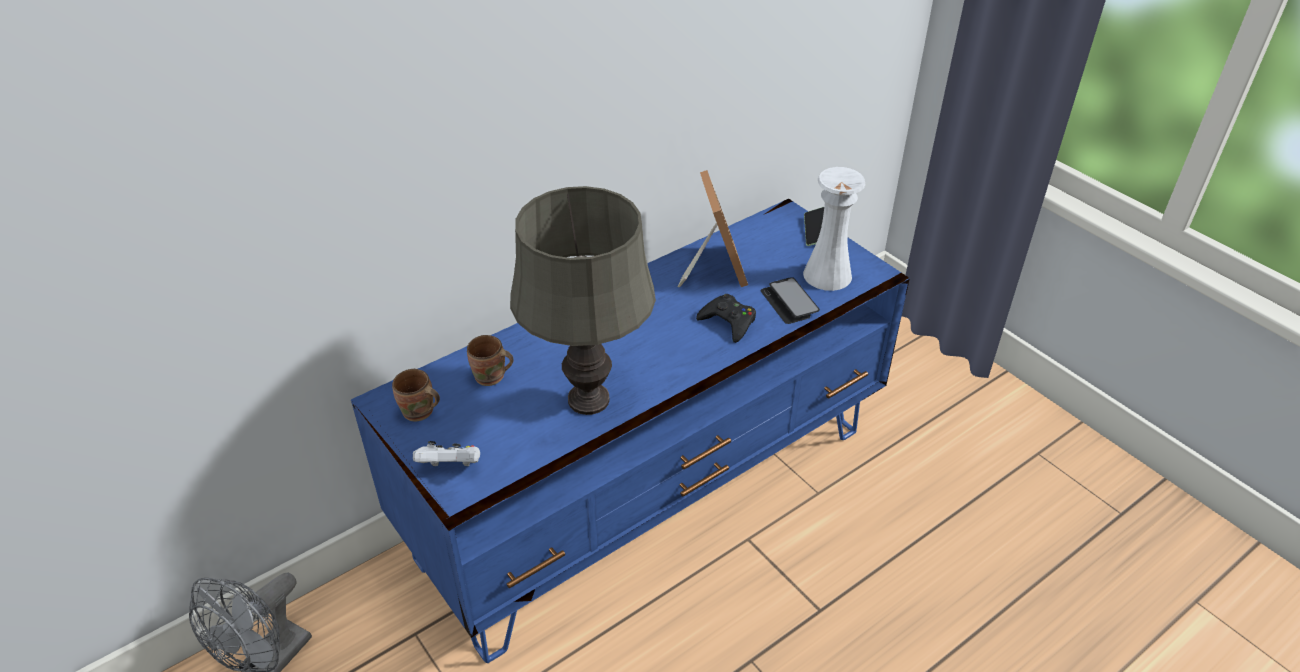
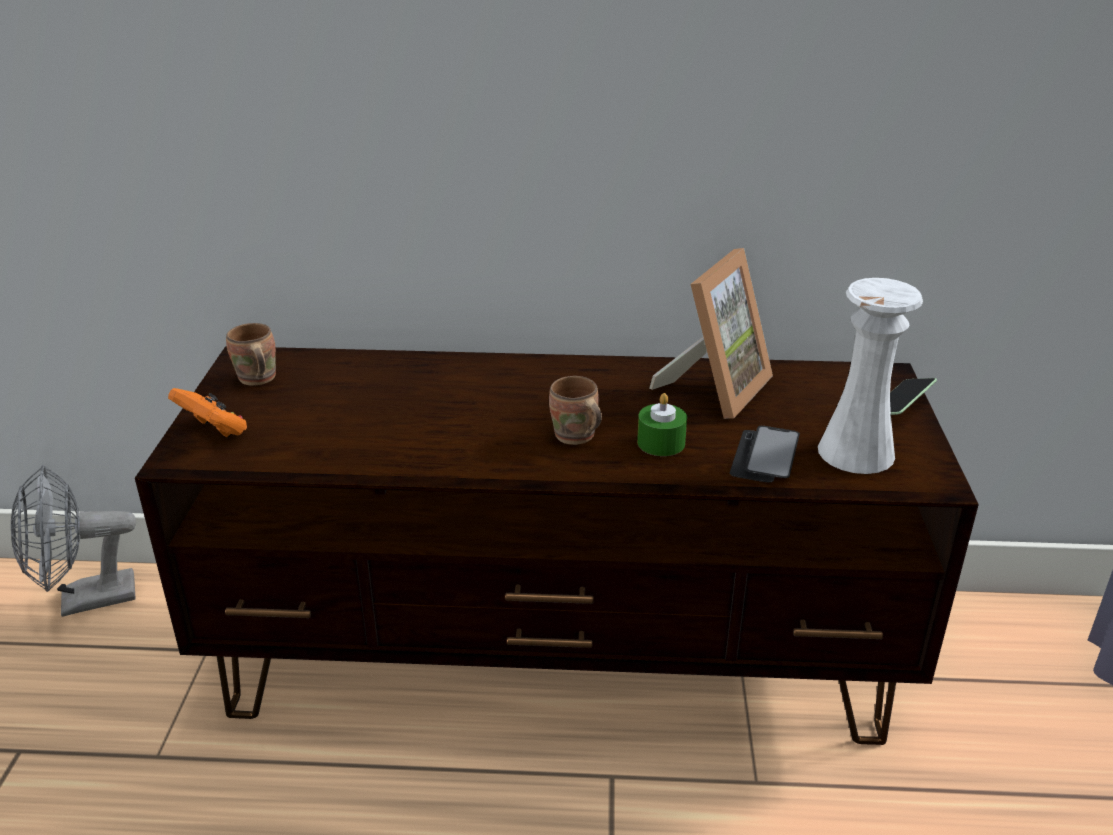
camera: 40 degrees right, 10 degrees down
blue tv stand [351,199,910,663] -> brown tv stand [135,346,979,745]
white game controller [413,441,480,466] -> orange game controller [168,388,247,438]
brown mug [467,335,513,386] -> brown mug moved to [549,376,602,445]
grey table lamp [510,186,656,415] -> none
black game controller [696,294,756,343] -> green candle [637,393,687,456]

